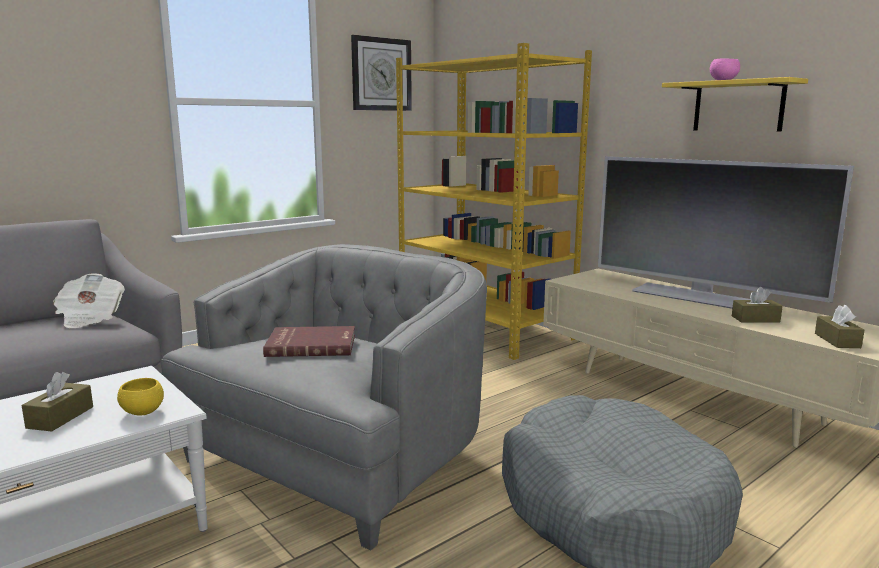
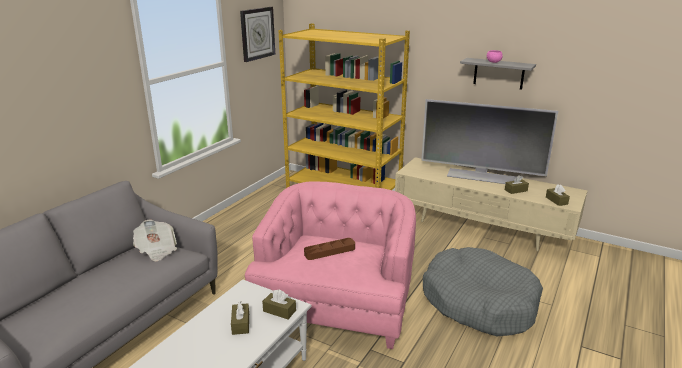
camera: 20 degrees left, 10 degrees up
yellow bowl [117,378,164,416] -> brown tissue box [262,289,296,319]
grey armchair [161,244,487,551] -> pink armchair [245,181,416,349]
red book [263,326,355,357] -> brown tray [304,238,355,260]
yellow shelf [662,77,808,132] -> grey shelf [460,58,536,90]

